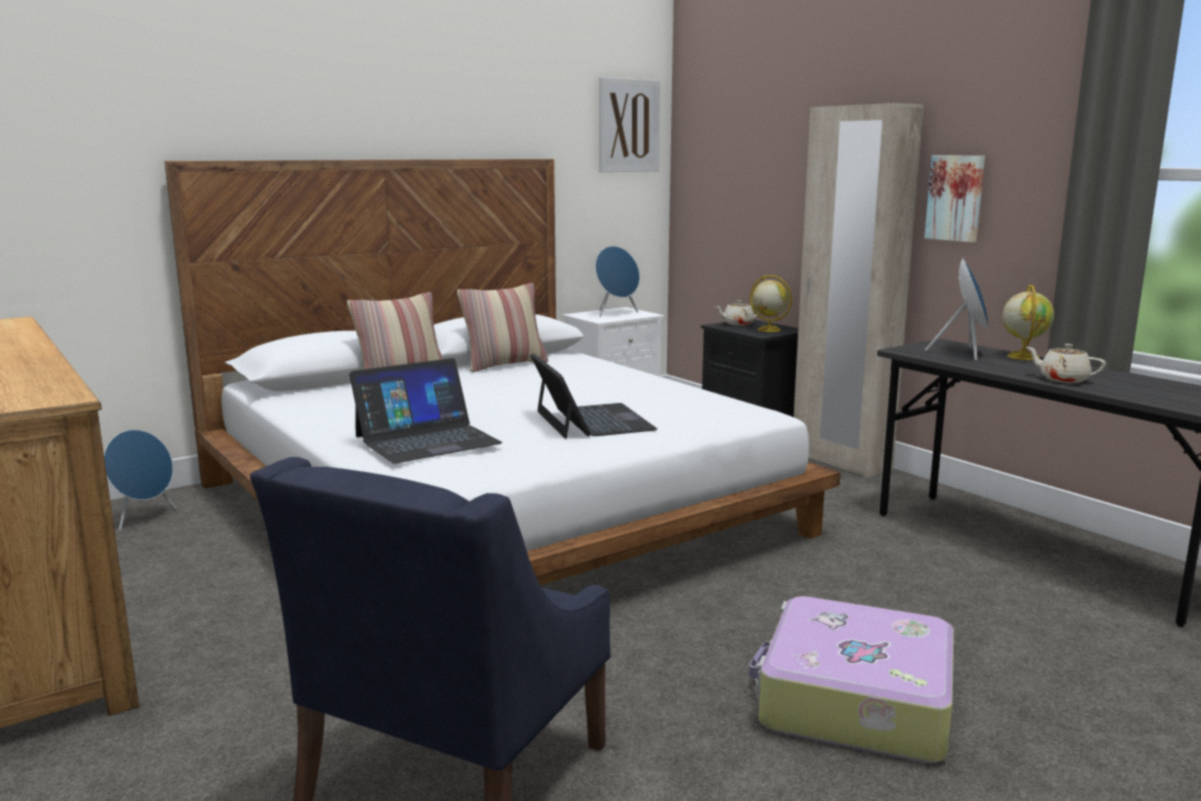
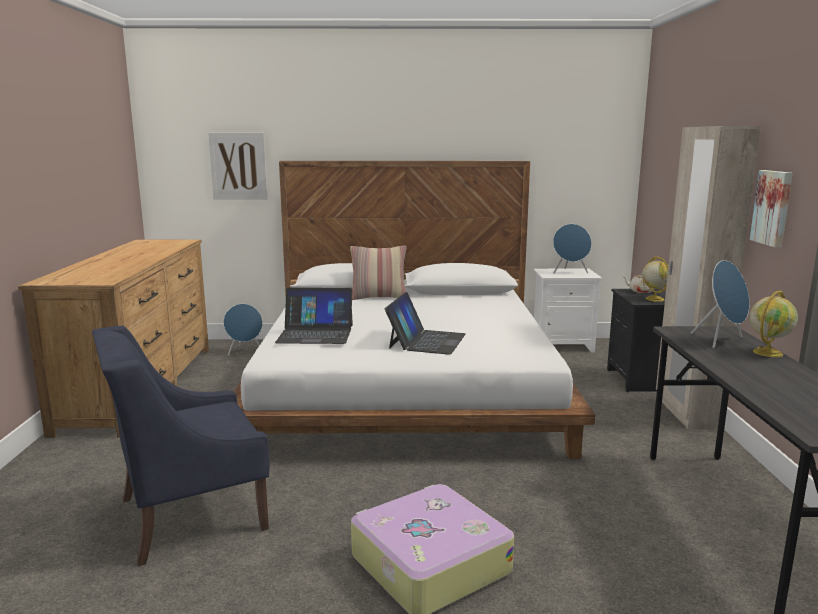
camera: 35 degrees right, 0 degrees up
pillow [457,283,548,372] -> none
picture [599,77,660,172] -> picture moved to [208,133,267,200]
beige teapot [1026,344,1106,383] -> none

